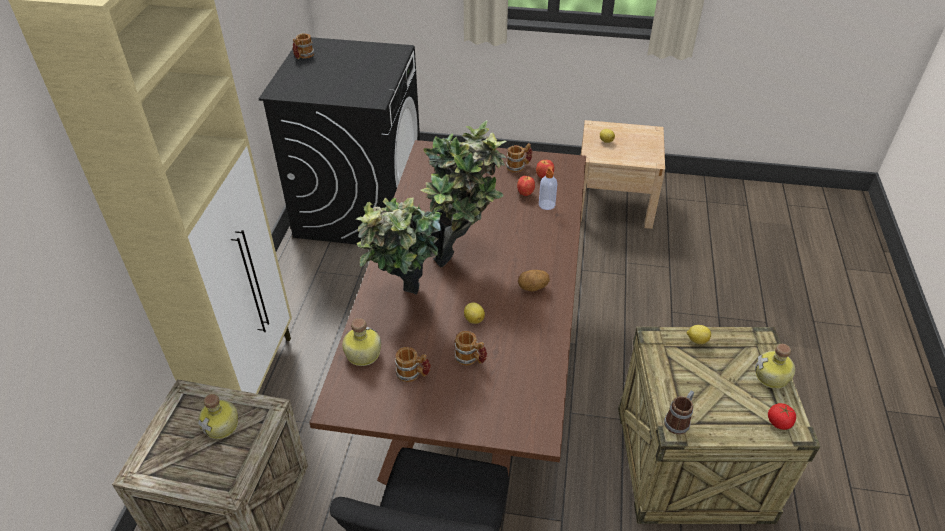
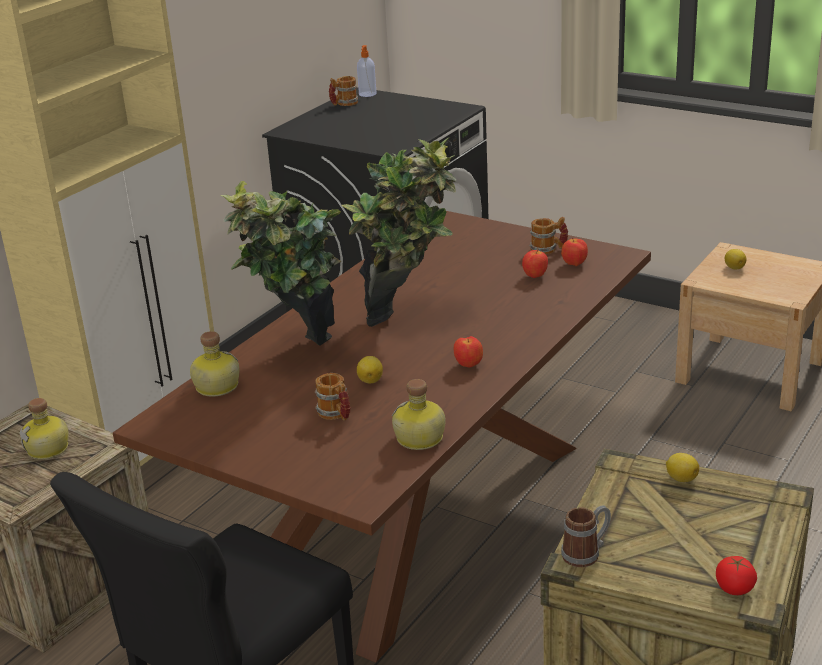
camera: 25 degrees right, 15 degrees down
mug [395,347,431,382] -> none
potato [518,270,550,292] -> apple [454,336,483,367]
soap dispenser [539,166,557,210] -> soap dispenser moved to [357,45,376,97]
bottle [755,344,795,389] -> bottle moved to [392,379,445,450]

